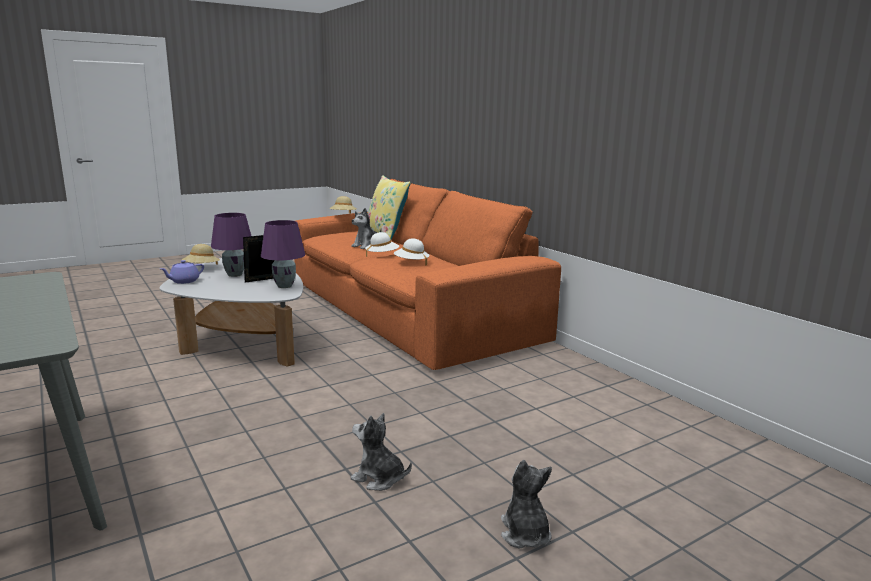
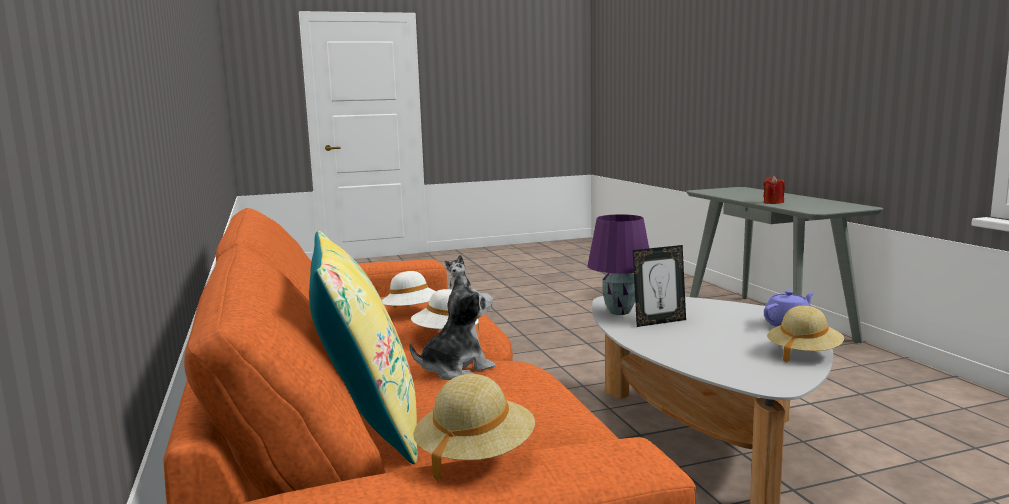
camera: 165 degrees left, 5 degrees down
purple table lamp [211,213,251,277] -> none
plush toy [350,413,412,491] -> none
none -> red candle [763,176,785,204]

